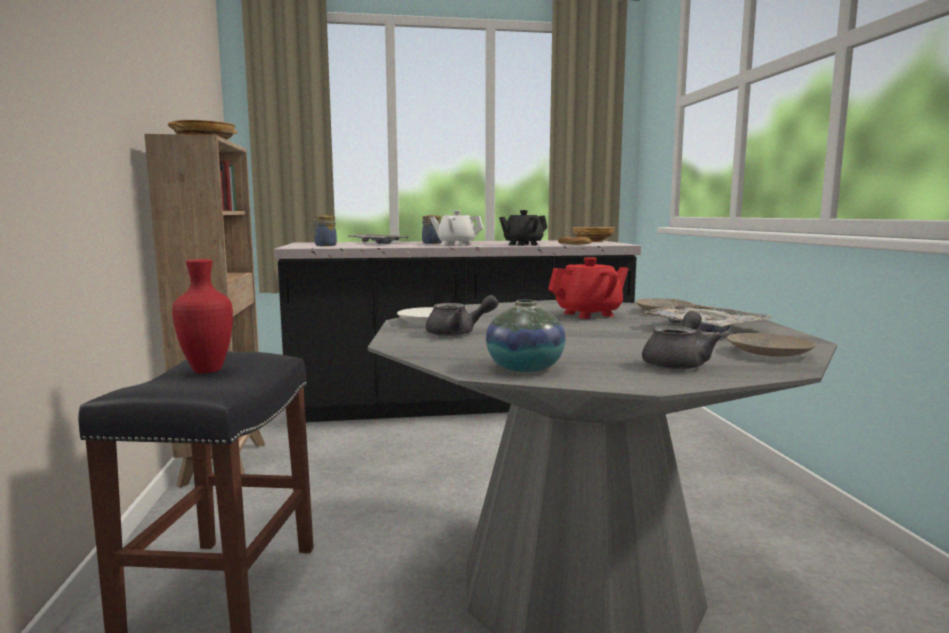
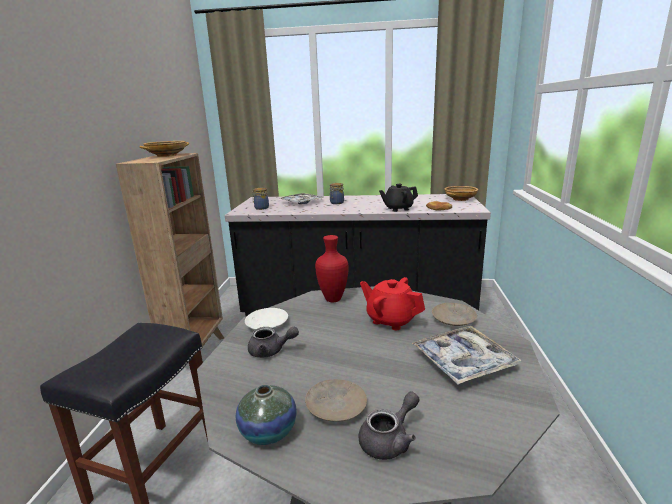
camera: 15 degrees right, 10 degrees up
red vase [172,259,233,373] -> red vase moved to [315,235,349,302]
white teapot [430,210,483,245] -> none
red teapot [548,257,629,319] -> red teapot turned 135 degrees counterclockwise [360,277,425,330]
beige plate [727,333,816,357] -> beige plate moved to [305,379,367,422]

